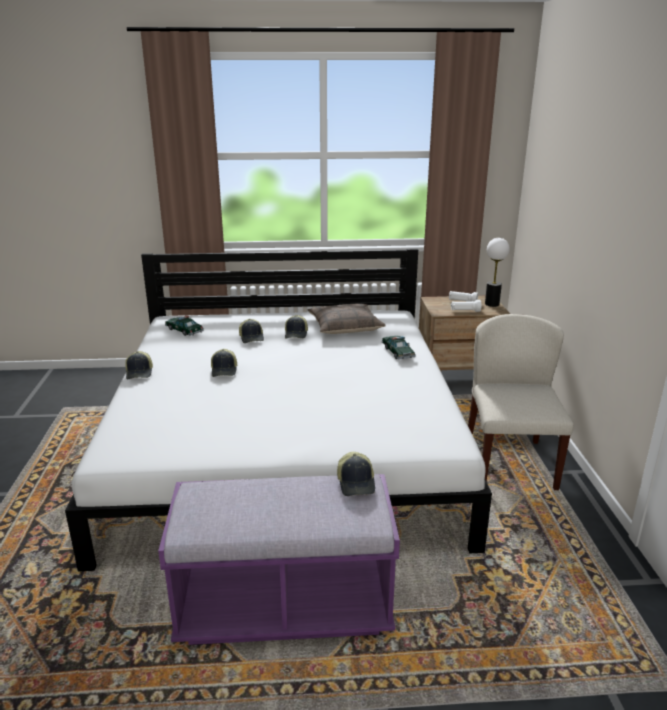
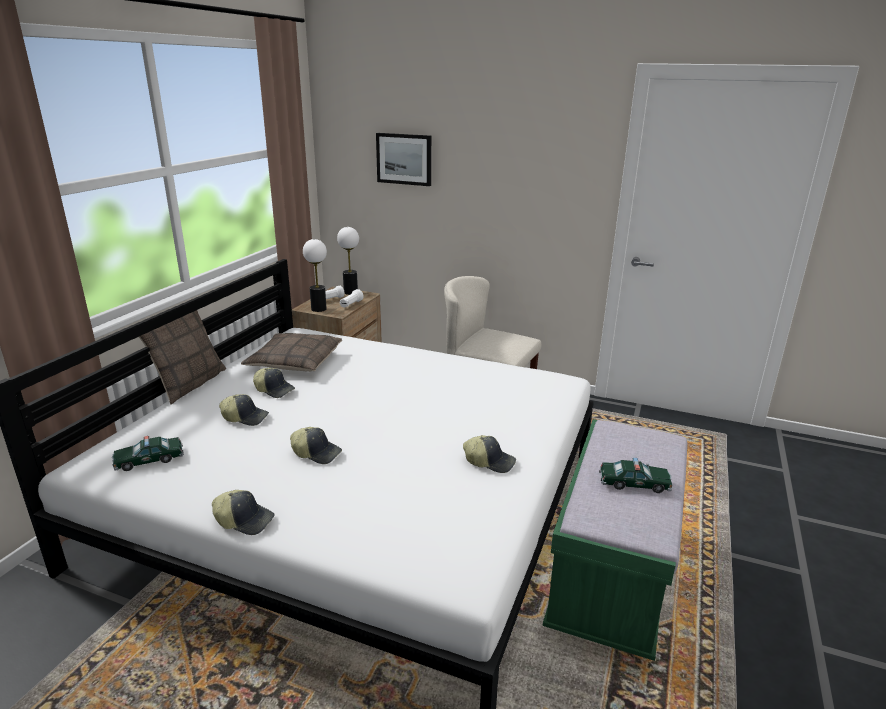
camera: 65 degrees left, 0 degrees up
purple bench [158,474,400,645] -> green bench [543,419,687,661]
cap [337,452,375,496] -> cap moved to [463,435,516,473]
toy car [382,336,416,359] -> toy car moved to [599,458,672,493]
none -> pillow [139,299,226,405]
none -> table lamp [303,239,327,312]
none -> picture [376,133,431,186]

